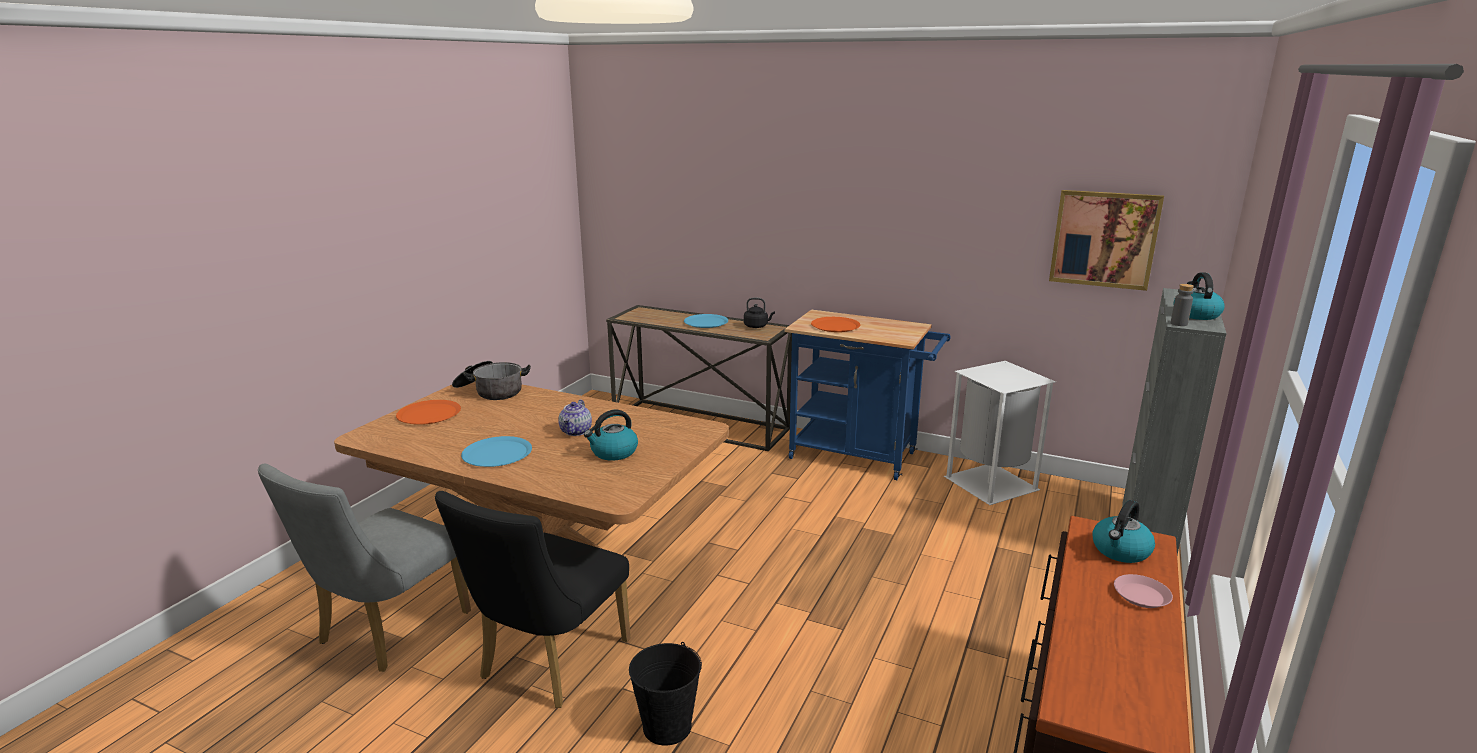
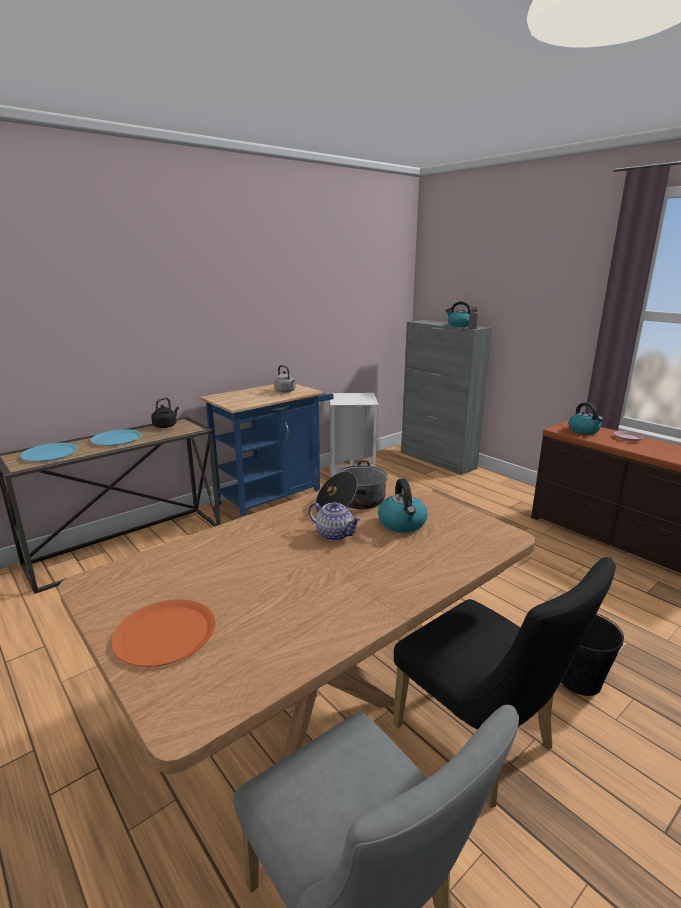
camera: 65 degrees left, 0 degrees up
cooking pot [452,361,531,400] -> cooking pot moved to [316,461,388,513]
blue plate [461,436,532,467] -> blue plate moved to [20,443,78,462]
orange plate [811,317,860,332] -> none
picture [1049,190,1164,291] -> none
none -> grey kettle [274,365,296,393]

